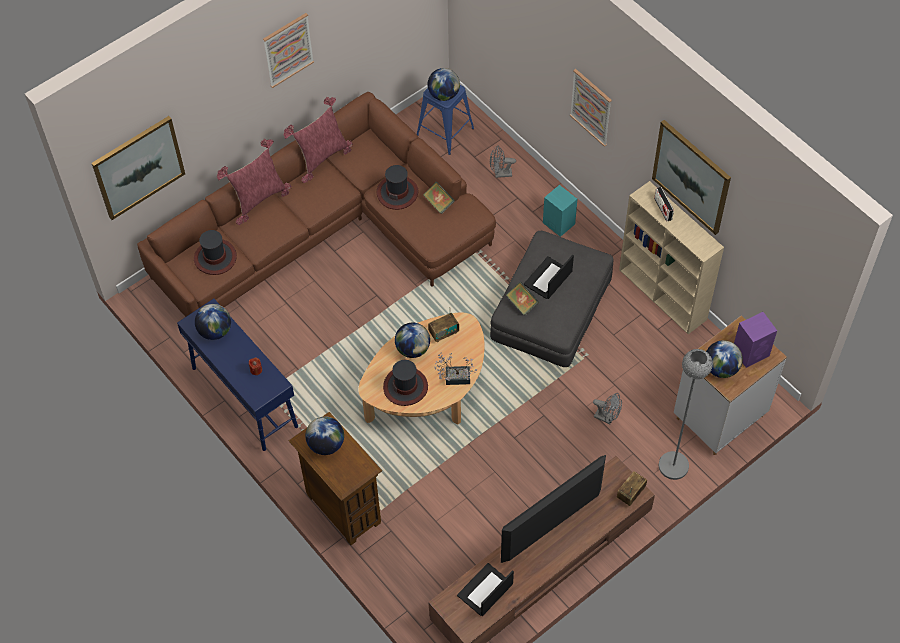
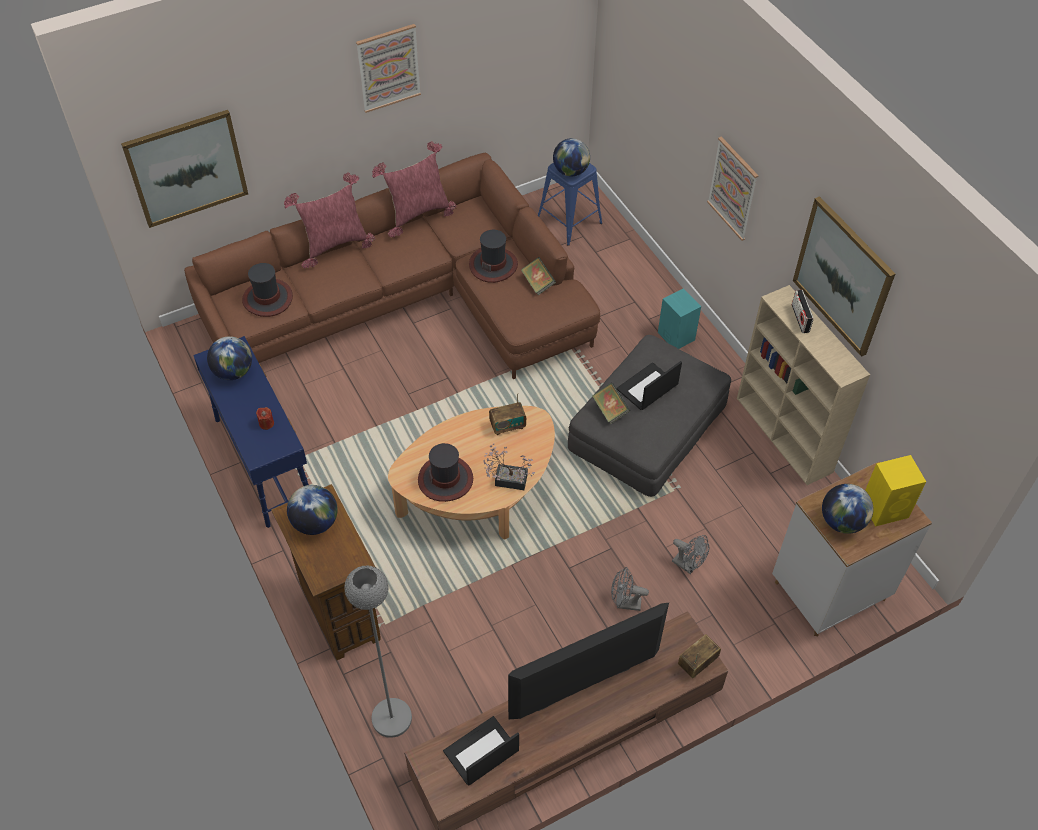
camera: 10 degrees right, 5 degrees down
globe [395,323,430,358] -> none
grey fan [490,146,516,178] -> grey fan moved to [611,567,649,611]
grey floor lamp [659,349,713,480] -> grey floor lamp moved to [344,565,412,738]
purple speaker [734,312,777,368] -> yellow speaker [865,455,926,527]

